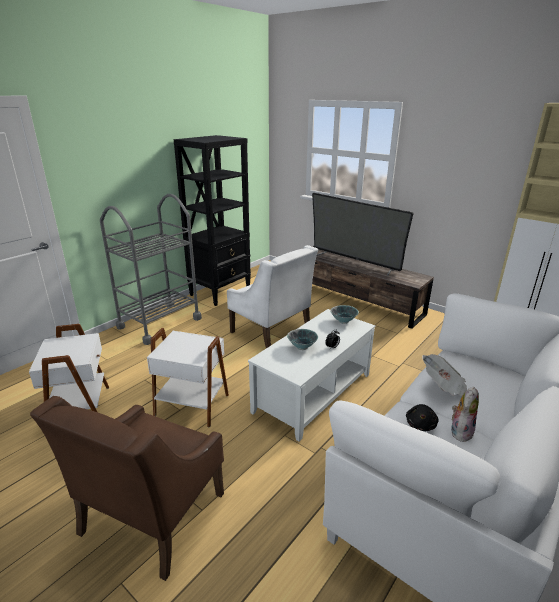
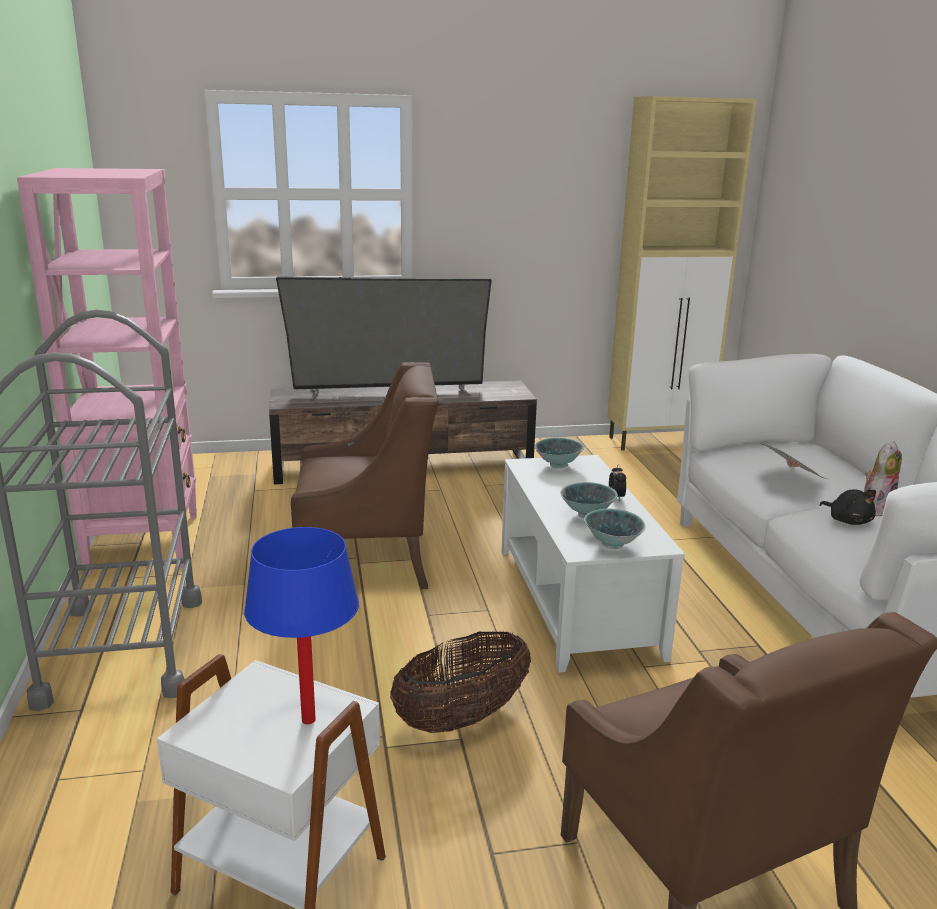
camera: 50 degrees left, 5 degrees down
white side table [147,328,229,427] -> basket [390,631,531,733]
black bookcase [173,135,251,306] -> pink bookcase [17,168,197,575]
white armchair [227,245,318,348] -> brown armchair [291,362,439,589]
plush toy [451,386,479,442] -> plush toy turned 60 degrees clockwise [864,441,902,516]
none -> blue table lamp [244,527,359,724]
none -> bowl [584,509,646,549]

